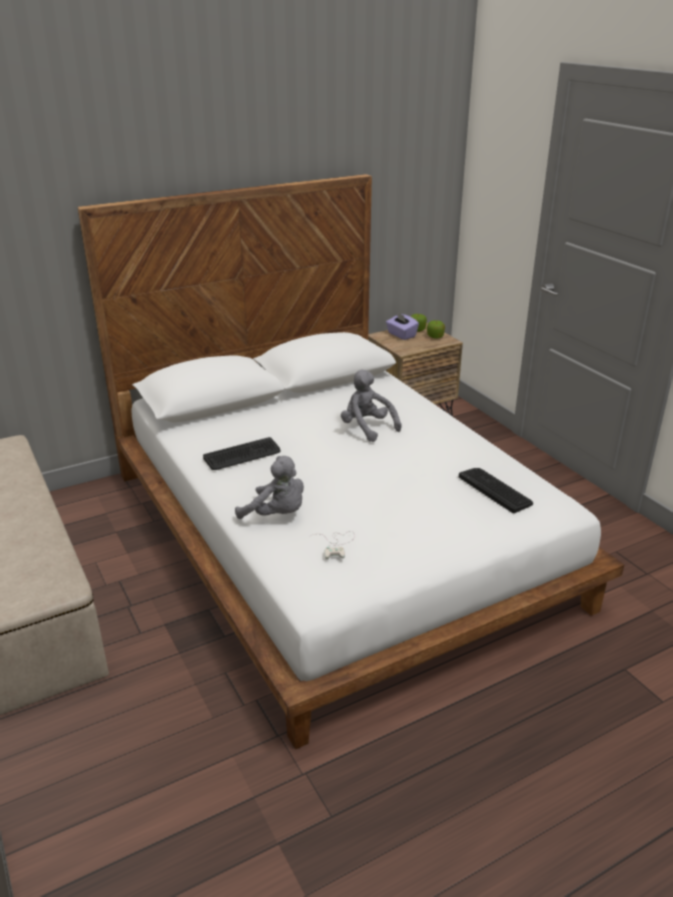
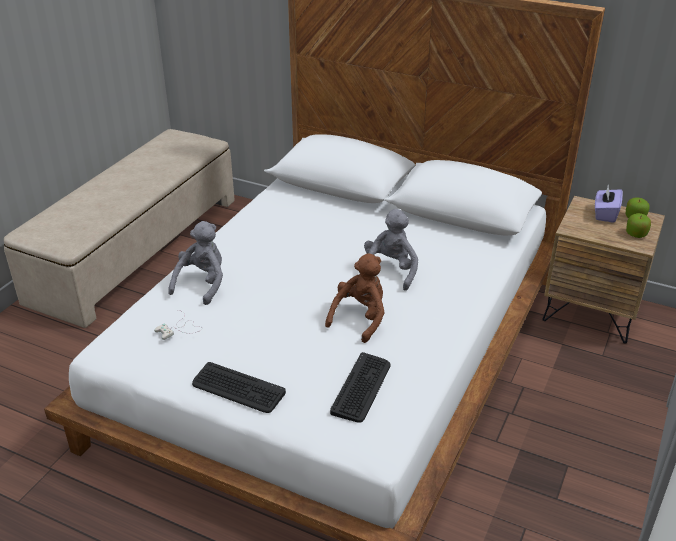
camera: 55 degrees right, 5 degrees up
keyboard [203,437,281,470] -> keyboard moved to [192,362,286,413]
grey plush toy [235,456,304,519] -> grey plush toy turned 150 degrees counterclockwise [168,221,223,305]
none -> brown plush toy [325,253,385,343]

